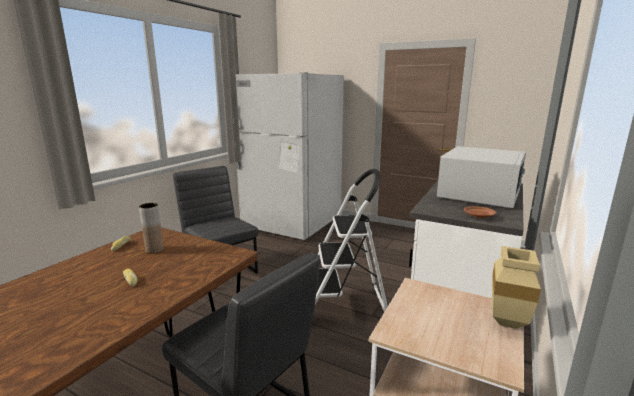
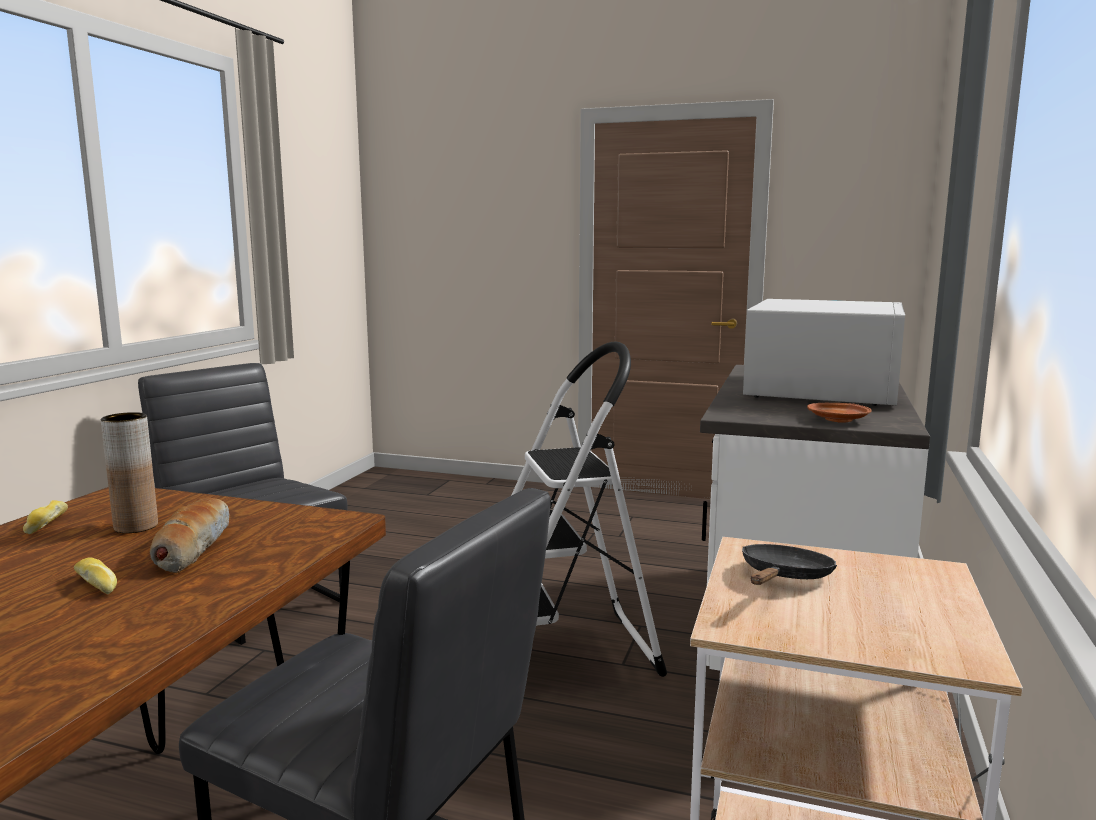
camera: 10 degrees left, 5 degrees down
white fridge [233,72,344,240] -> none
beige vase [492,246,541,329] -> none
none -> bread [150,498,229,573]
none -> black frying pan [742,544,837,585]

